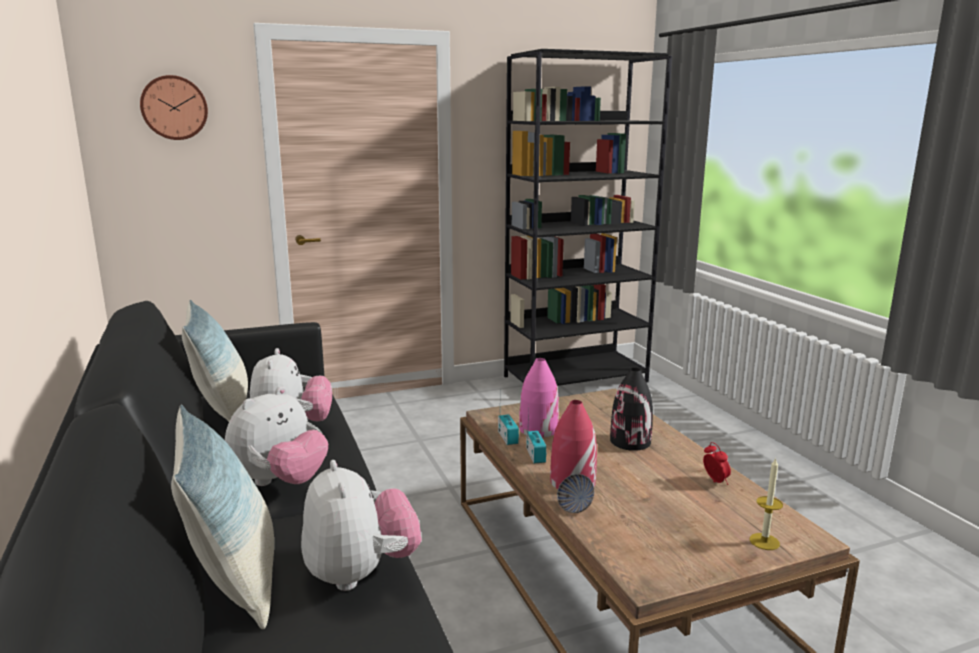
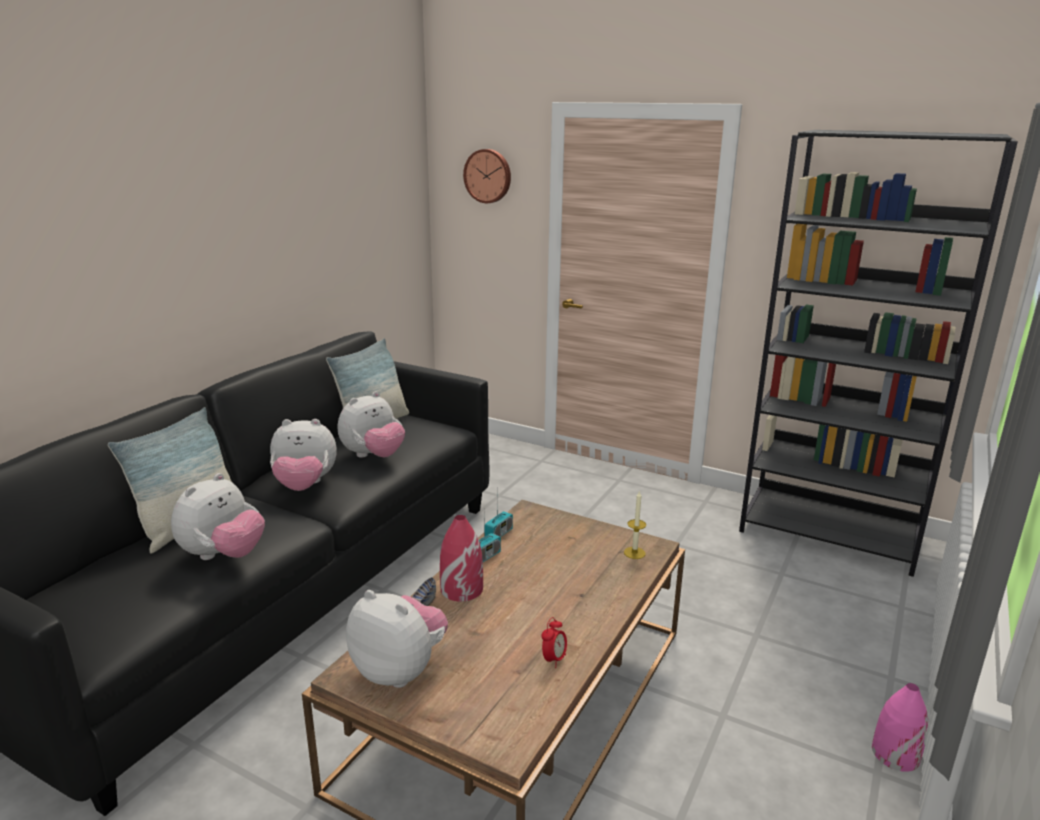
camera: 50 degrees right, 5 degrees up
pink vase [519,358,559,438] -> pink vase moved to [872,683,928,772]
black vase [610,368,653,451] -> none
candle [750,458,783,550] -> candle moved to [624,490,646,559]
none -> plush toy [346,590,448,688]

